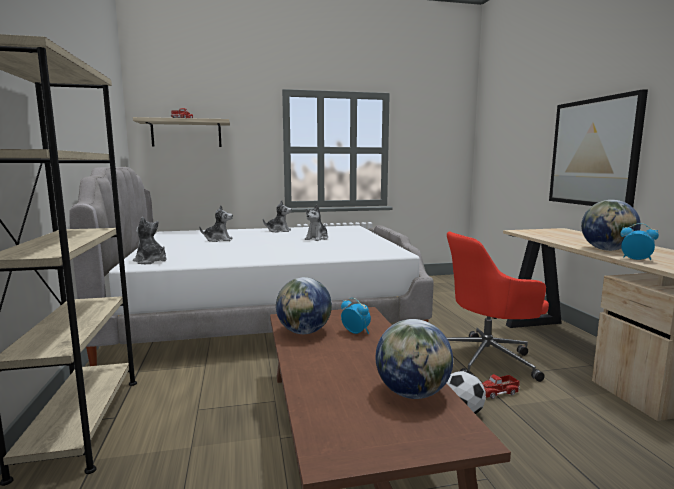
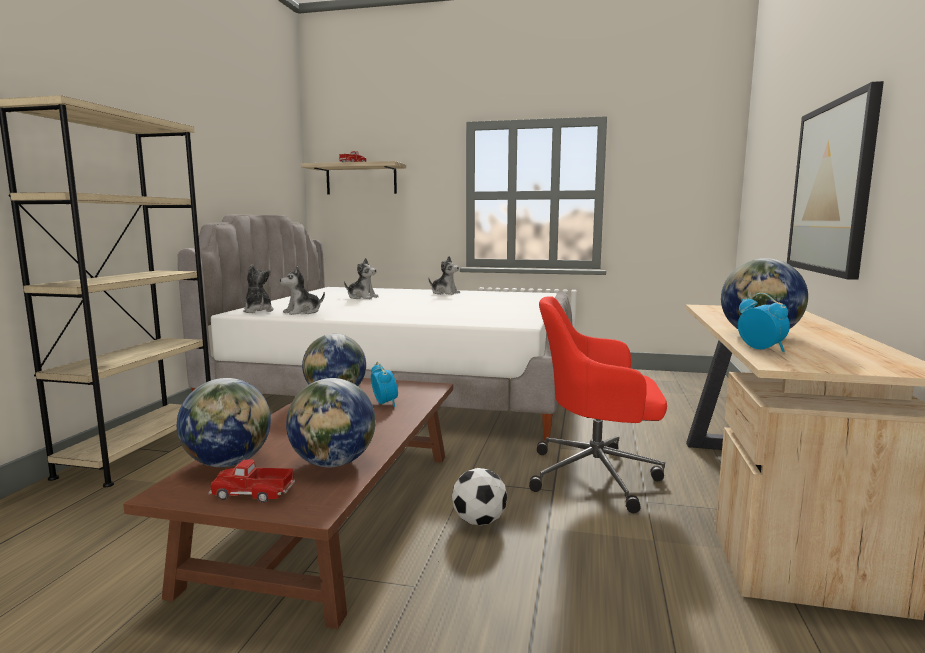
camera: 25 degrees right, 0 degrees up
plush toy [305,205,328,241] -> plush toy moved to [280,266,325,315]
toy truck [482,374,520,399] -> toy truck moved to [209,459,295,503]
none -> globe [177,378,271,467]

